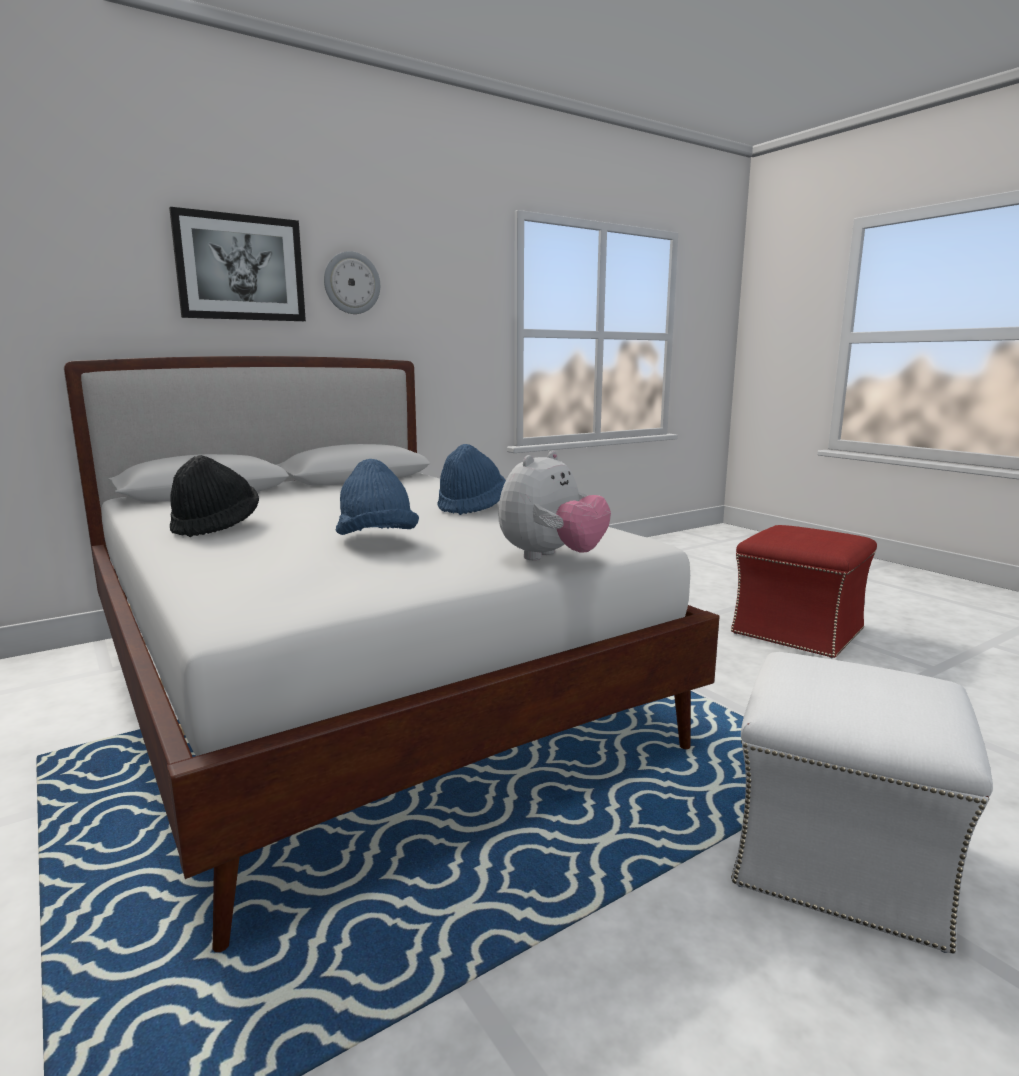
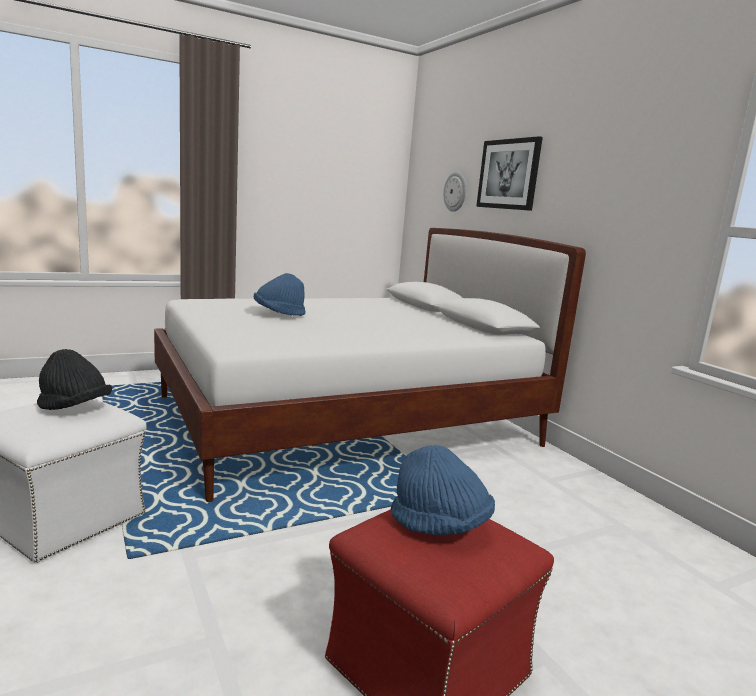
camera: 95 degrees right, 0 degrees up
black hat [170,455,259,537] -> black hat moved to [37,349,112,410]
wall clock [324,251,380,314] -> wall clock moved to [443,172,466,212]
blue hat [437,444,506,515] -> blue hat moved to [391,445,495,535]
plush toy [499,451,611,560] -> none

